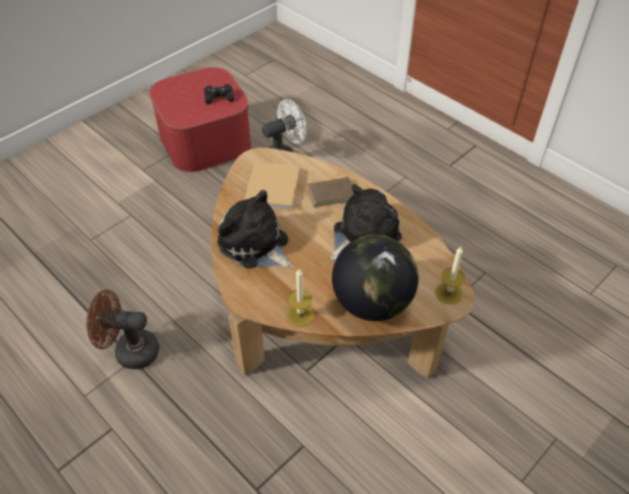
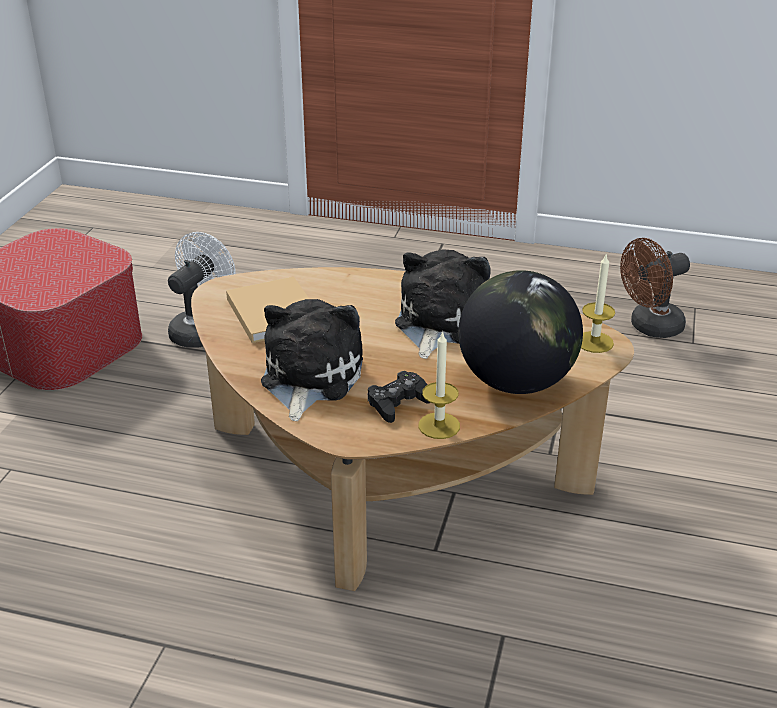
camera: 30 degrees left, 15 degrees down
brown fan [86,289,159,369] -> brown fan moved to [620,238,690,338]
black game controller [204,84,234,105] -> black game controller moved to [368,371,430,423]
plush toy [217,190,293,268] -> plush toy turned 90 degrees clockwise [261,299,363,421]
brown book [306,177,354,207] -> none

